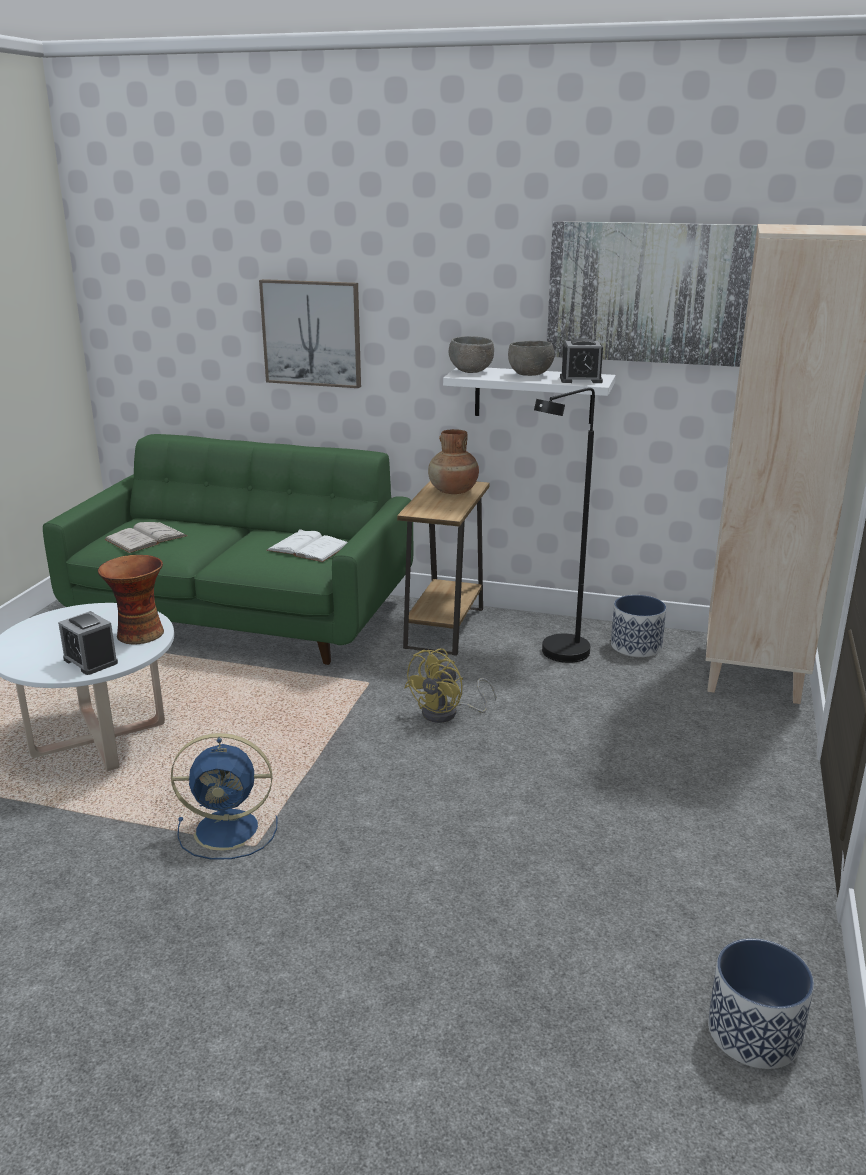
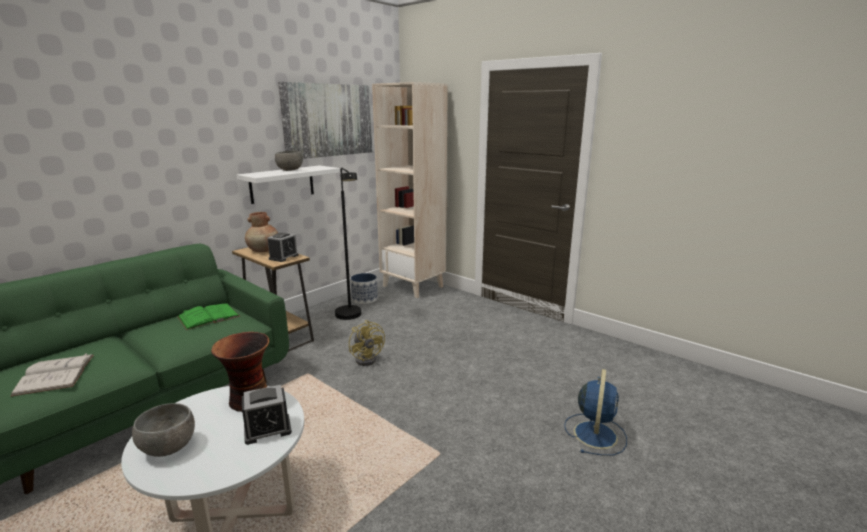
camera: 65 degrees left, 5 degrees down
blue fan [171,733,277,859] -> blue fan moved to [564,369,627,455]
picture [259,279,361,388] -> none
white book [266,529,348,562] -> green book [177,303,240,330]
grey bowl [448,336,494,373] -> grey bowl moved to [132,403,195,457]
alarm clock [560,338,603,383] -> alarm clock moved to [267,233,299,262]
planter [708,938,814,1069] -> none

